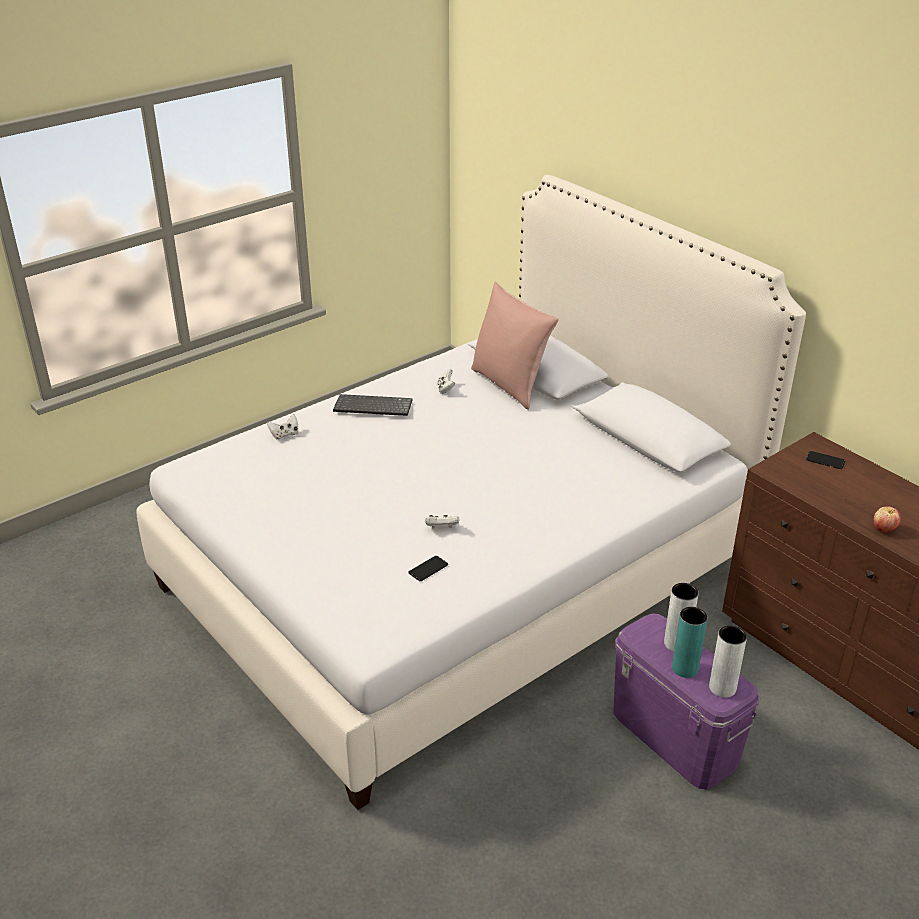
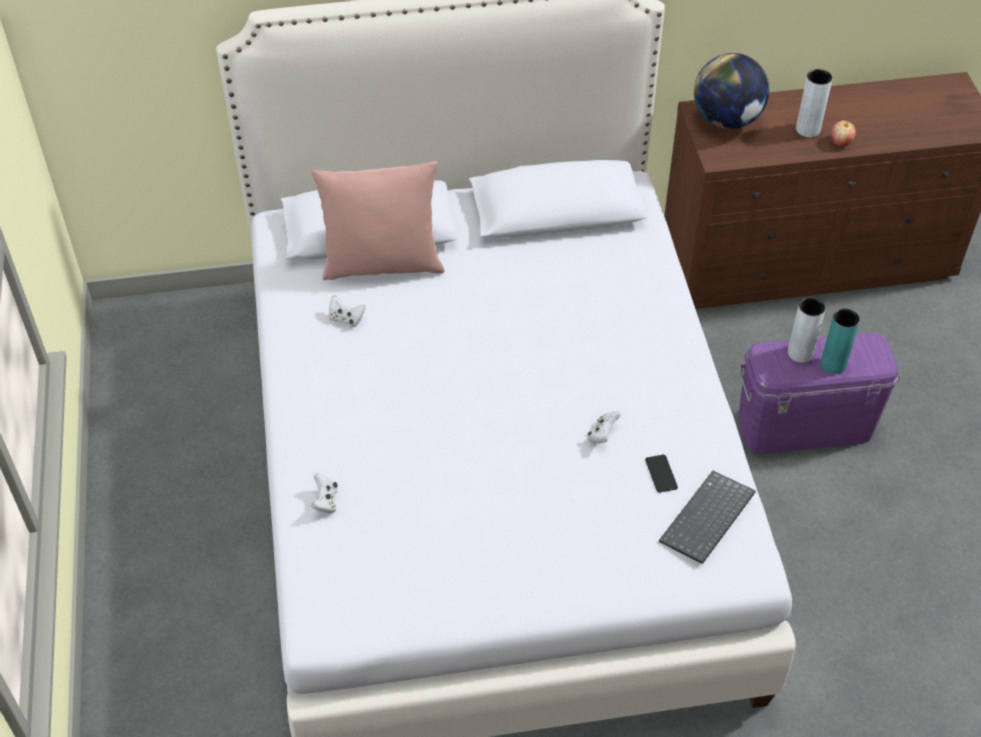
camera: 60 degrees left, 15 degrees up
keyboard [333,394,412,416] -> keyboard moved to [659,471,756,564]
grey vase [709,625,747,698] -> grey vase moved to [796,69,833,137]
phone [806,451,845,469] -> globe [694,53,769,129]

